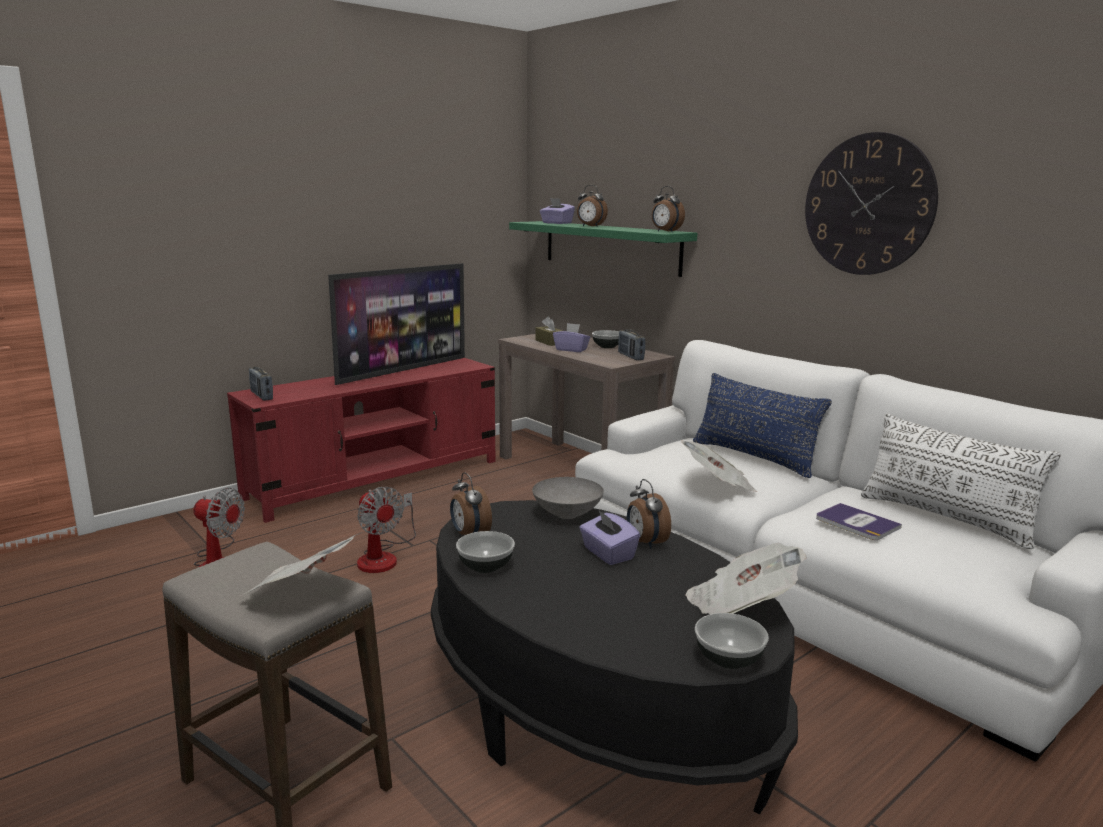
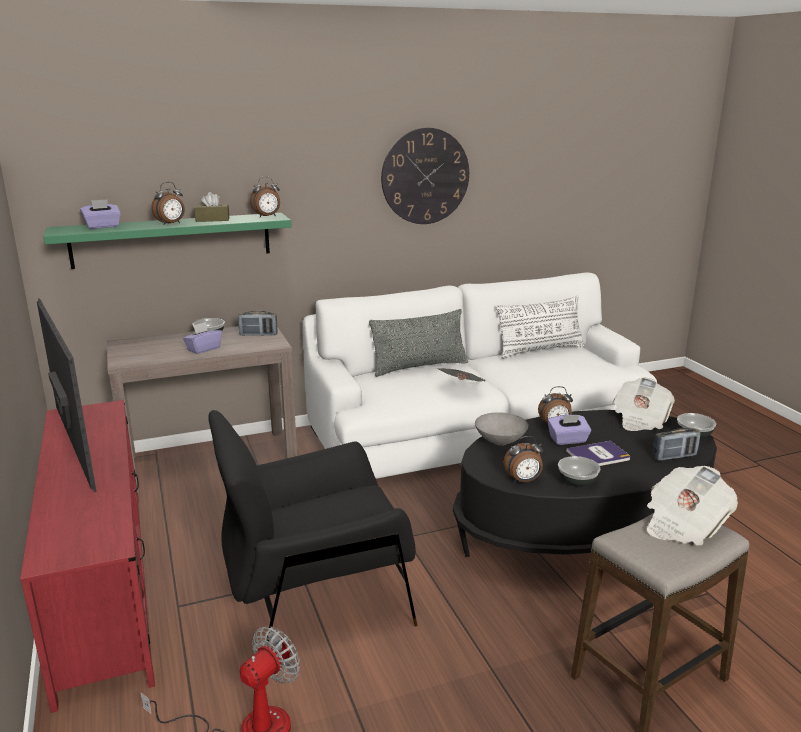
camera: 70 degrees left, 5 degrees up
radio [249,367,273,400] -> radio moved to [652,428,701,461]
fan [357,487,416,573] -> black armchair [208,410,417,642]
brown tissue box [535,316,562,346] -> brown tissue box moved to [194,192,229,222]
blue pillow [693,373,832,478] -> grey pillow [369,309,468,377]
book [816,503,902,540] -> book moved to [566,441,630,466]

